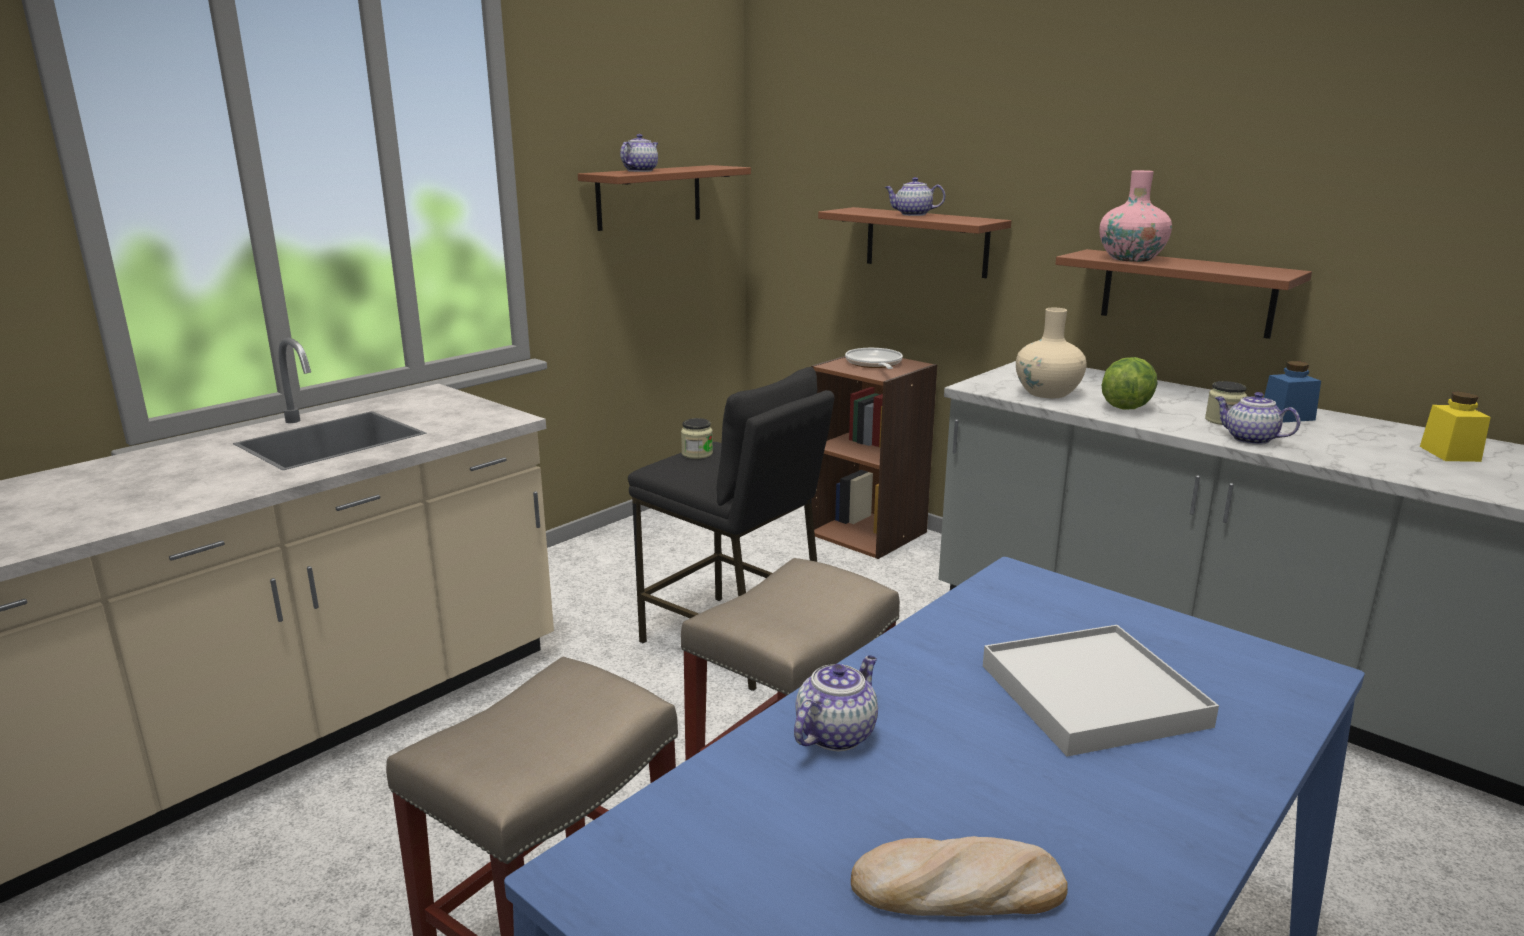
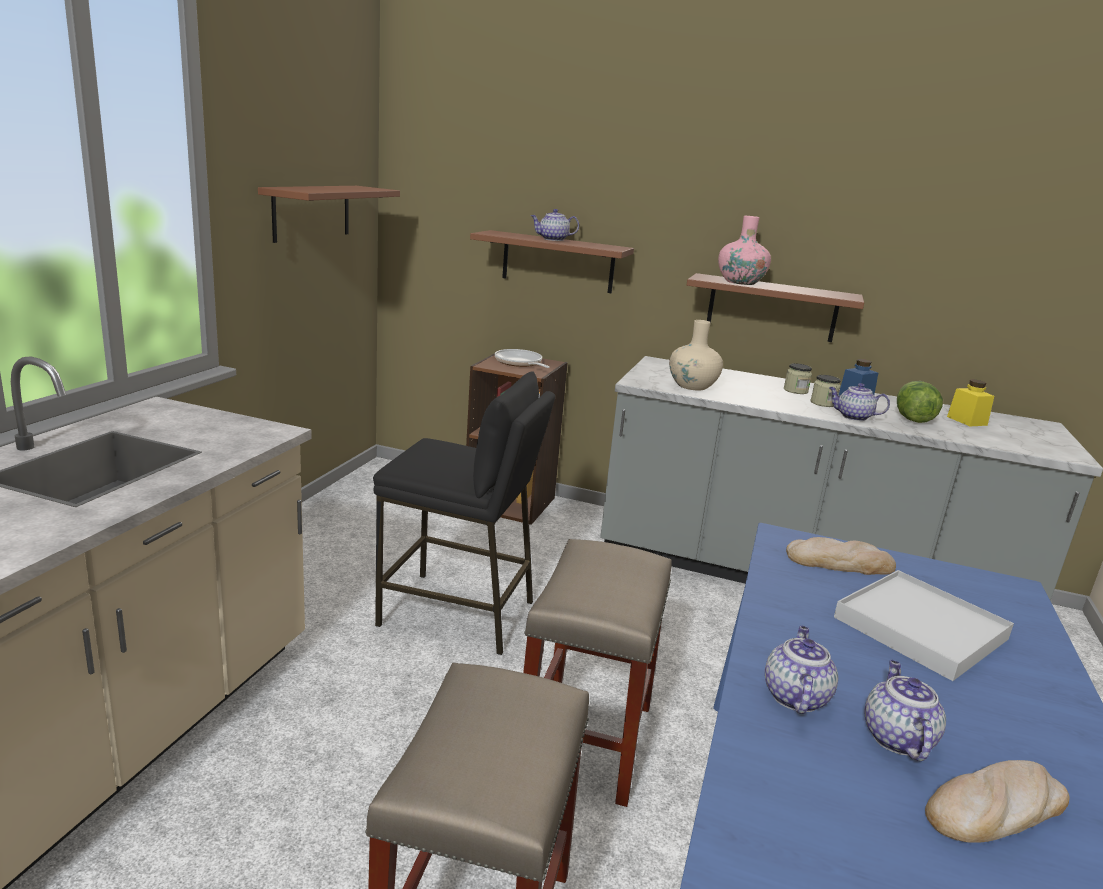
camera: 25 degrees left, 0 degrees up
teapot [620,134,658,172] -> teapot moved to [864,660,946,761]
jar [681,418,713,459] -> jar moved to [784,363,812,394]
lettuce [1102,357,1157,410] -> lettuce moved to [897,381,943,423]
none -> bread [786,537,896,575]

